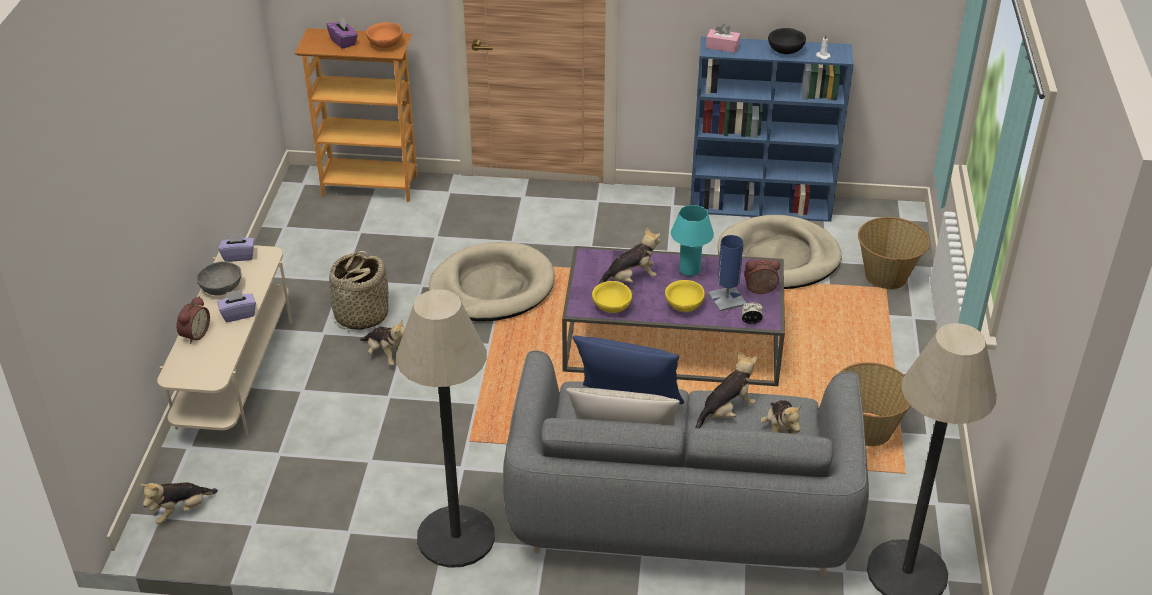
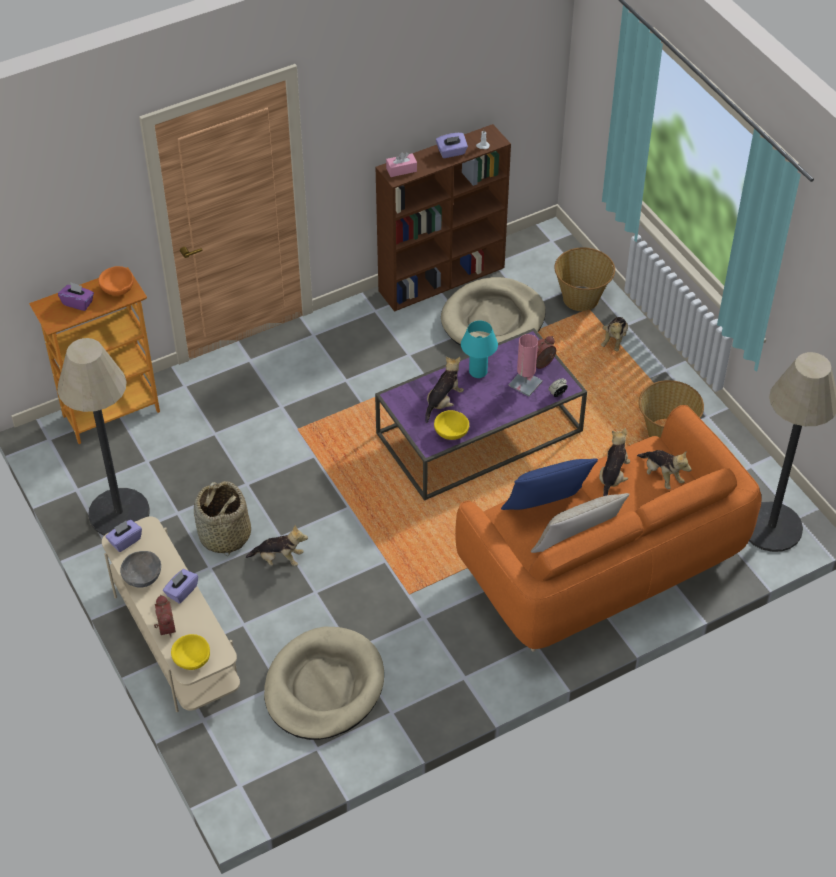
camera: 35 degrees left, 10 degrees up
plush toy [140,482,218,524] -> plush toy moved to [601,317,628,351]
floor lamp [396,289,495,568] -> floor lamp moved to [57,338,150,535]
beige dog bed [429,242,554,321] -> beige dog bed moved to [264,626,384,740]
grey sofa [503,350,869,576] -> orange sofa [455,405,761,652]
yellow bowl [665,280,705,312] -> yellow bowl moved to [171,634,210,670]
blue bookcase [690,37,854,222] -> brown bookcase [376,124,511,312]
blue table lamp [708,235,746,311] -> pink table lamp [508,334,543,396]
black bowl [768,28,806,54] -> purple tissue box [436,133,468,158]

